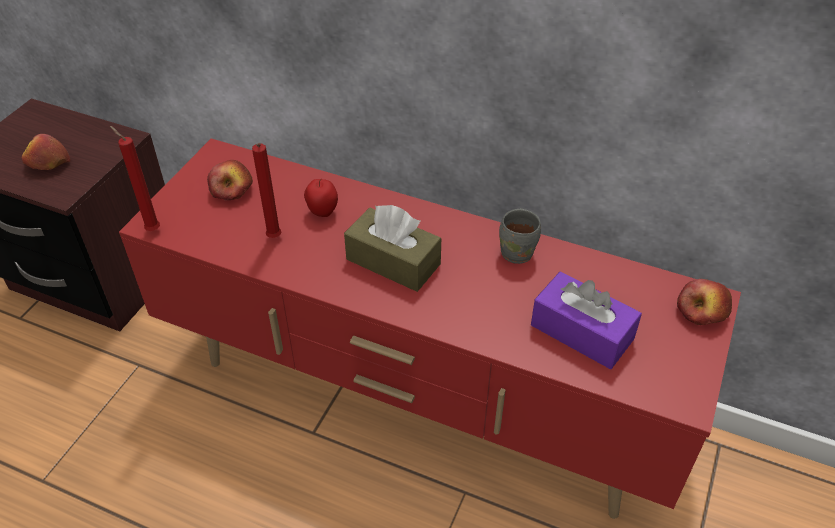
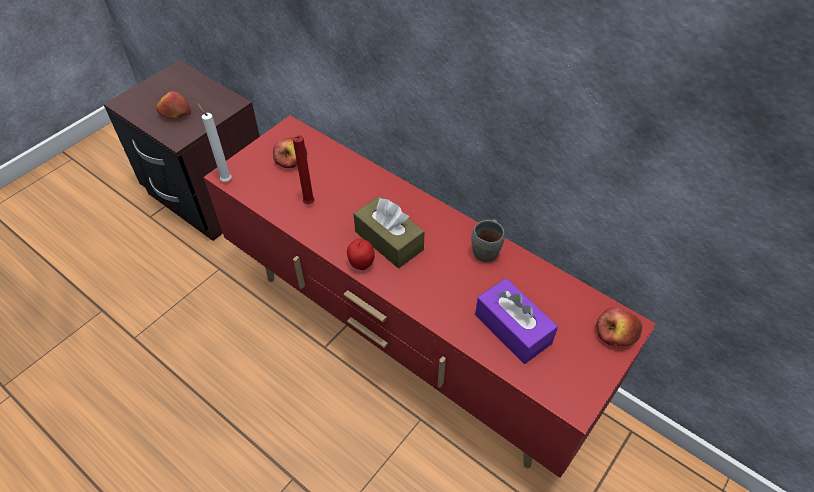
camera: 15 degrees right, 5 degrees up
red candle [110,126,160,231] -> white candle [197,103,232,182]
apple [304,178,338,217] -> apple moved to [347,239,374,270]

